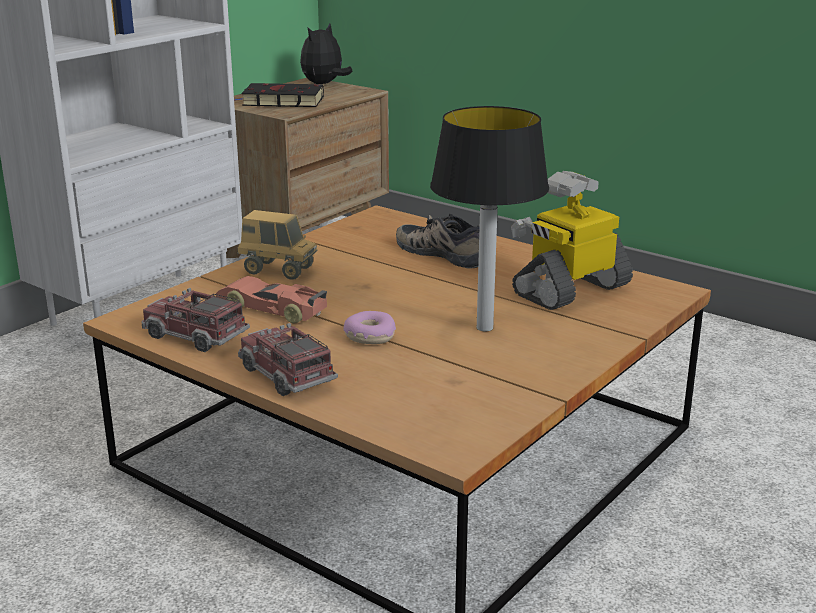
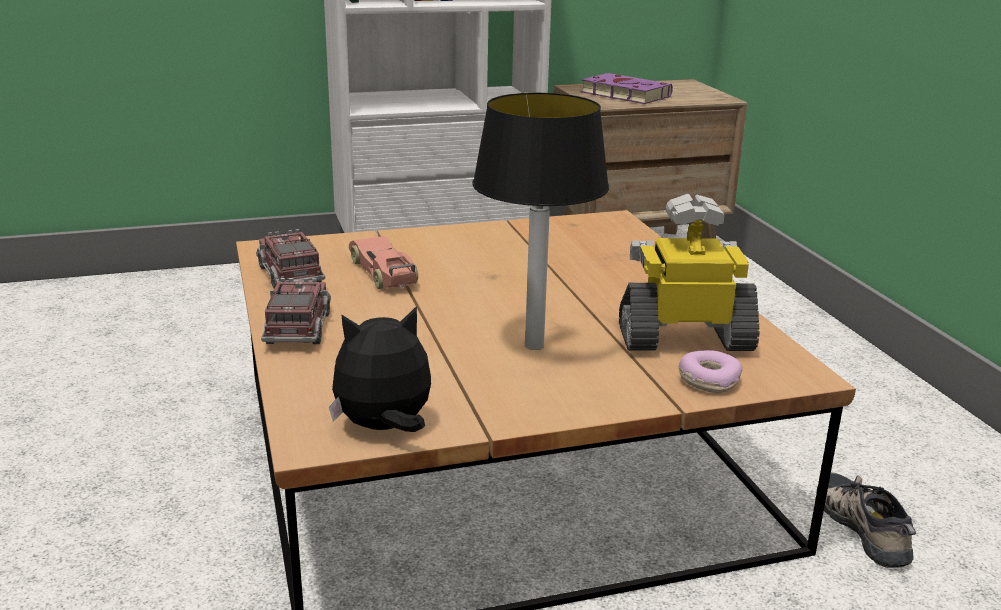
camera: 35 degrees right, 0 degrees up
black book [235,83,324,107] -> purple book [581,73,673,104]
toy truck [237,210,318,280] -> none
plush toy [300,24,353,84] -> plush toy moved to [329,306,431,432]
donut [344,311,396,344] -> donut moved to [679,350,742,393]
shoe [396,214,480,268] -> shoe moved to [816,472,916,568]

